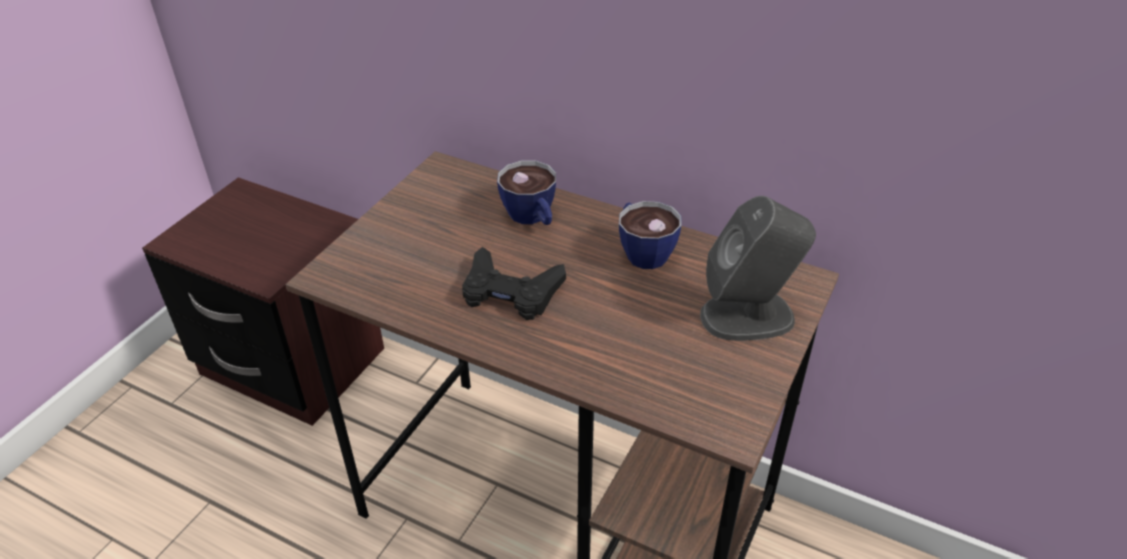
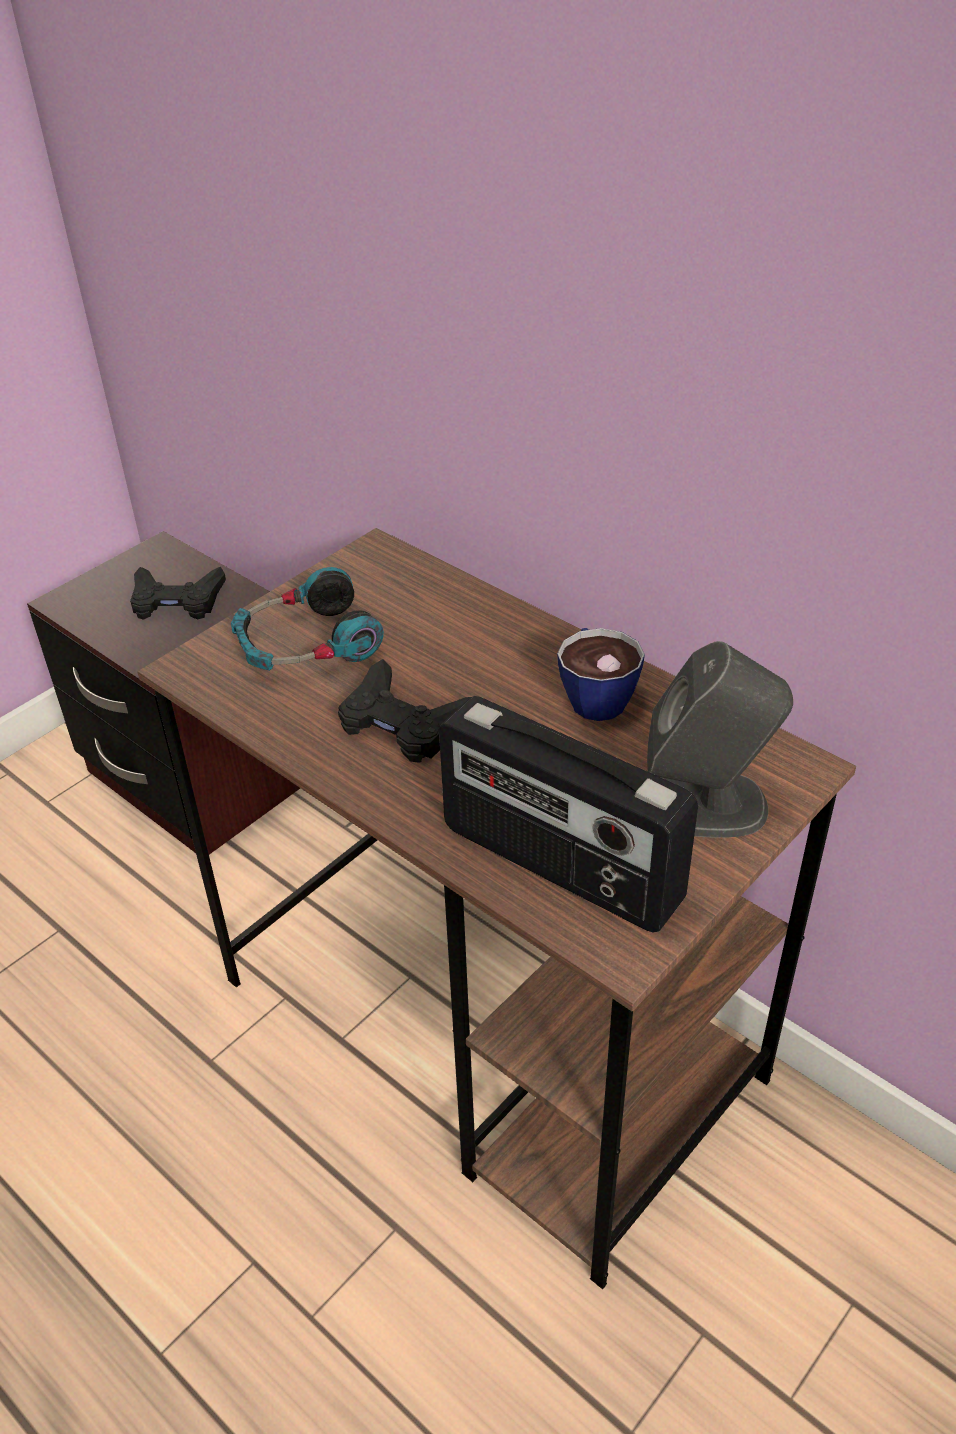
camera: 15 degrees right, 0 degrees up
cup [497,161,556,225] -> none
none -> black game controller [130,567,226,620]
none -> headphones [231,567,384,671]
none -> radio [439,696,698,933]

